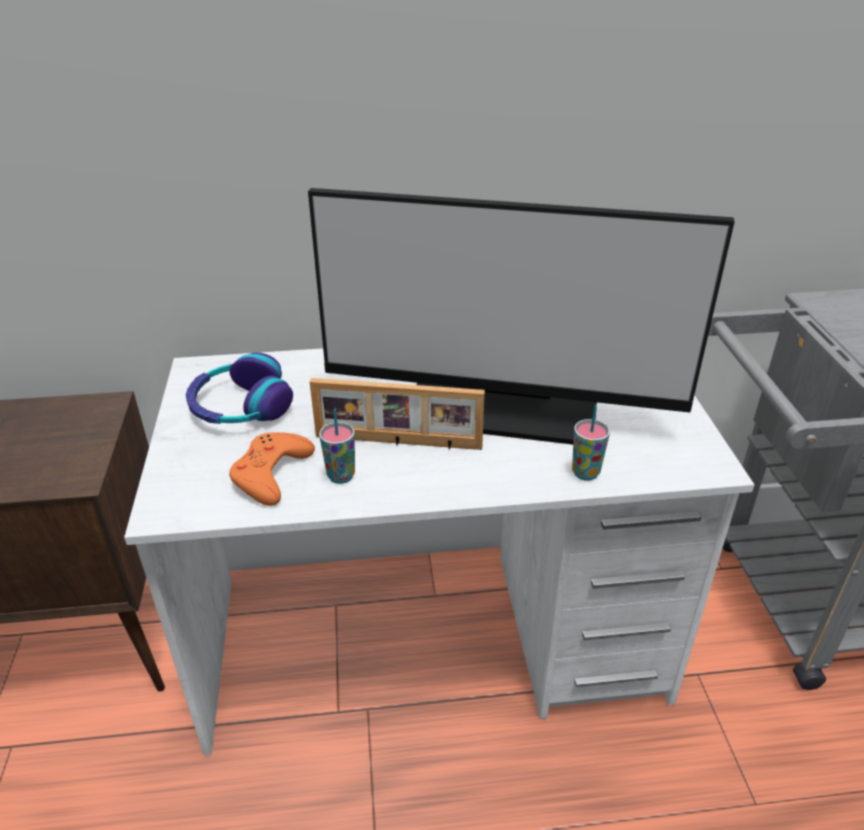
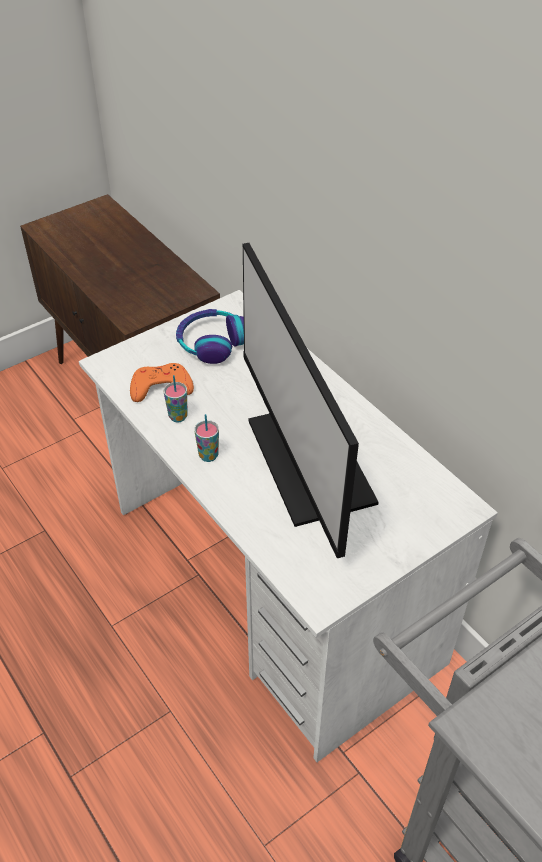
camera: 60 degrees right, 10 degrees up
picture frame [310,378,485,450] -> none
cup [572,405,610,481] -> cup moved to [194,414,219,462]

